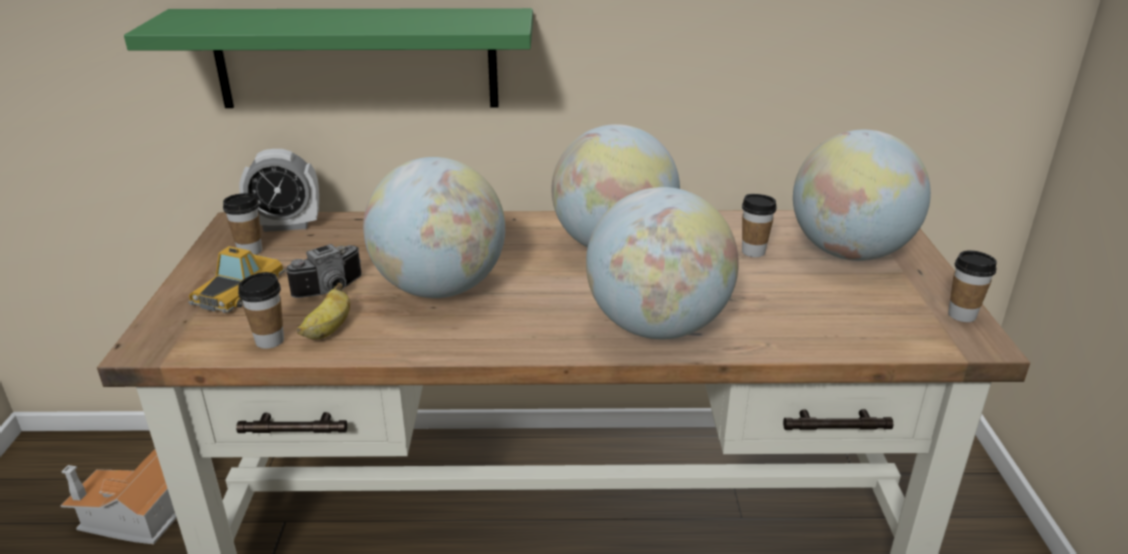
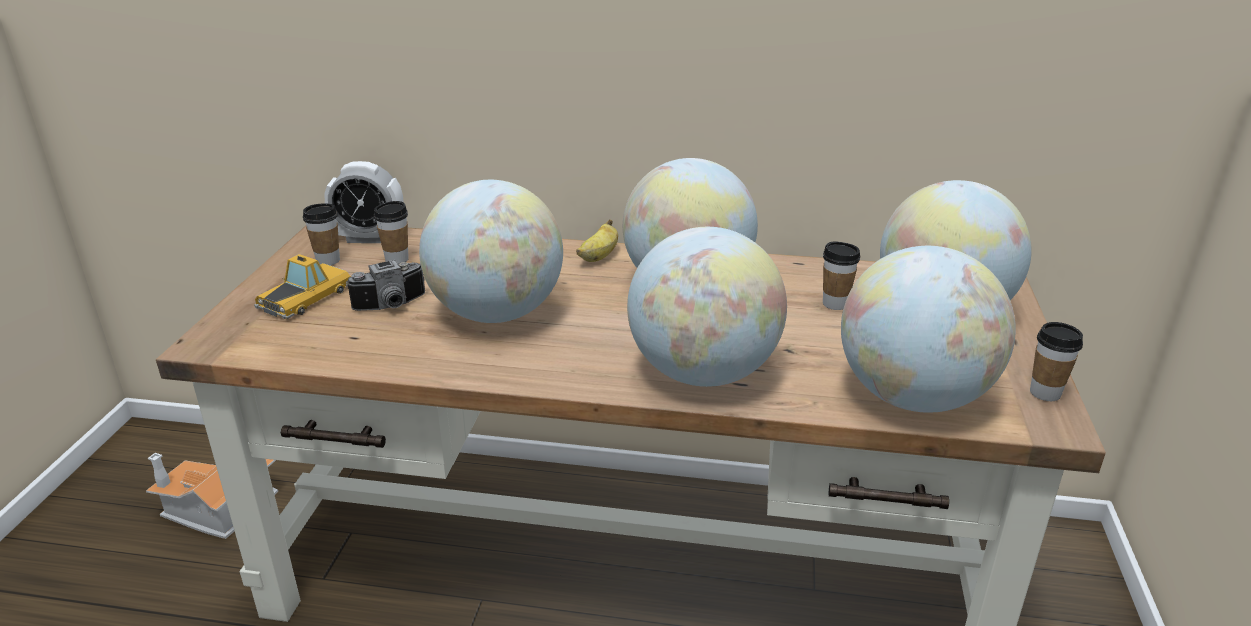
camera: 10 degrees right, 0 degrees up
green shelf [124,8,533,108] -> none
cup [238,272,284,349] -> cup moved to [374,201,409,264]
banana [296,283,350,340] -> banana moved to [576,219,618,262]
none -> globe [841,246,1016,413]

